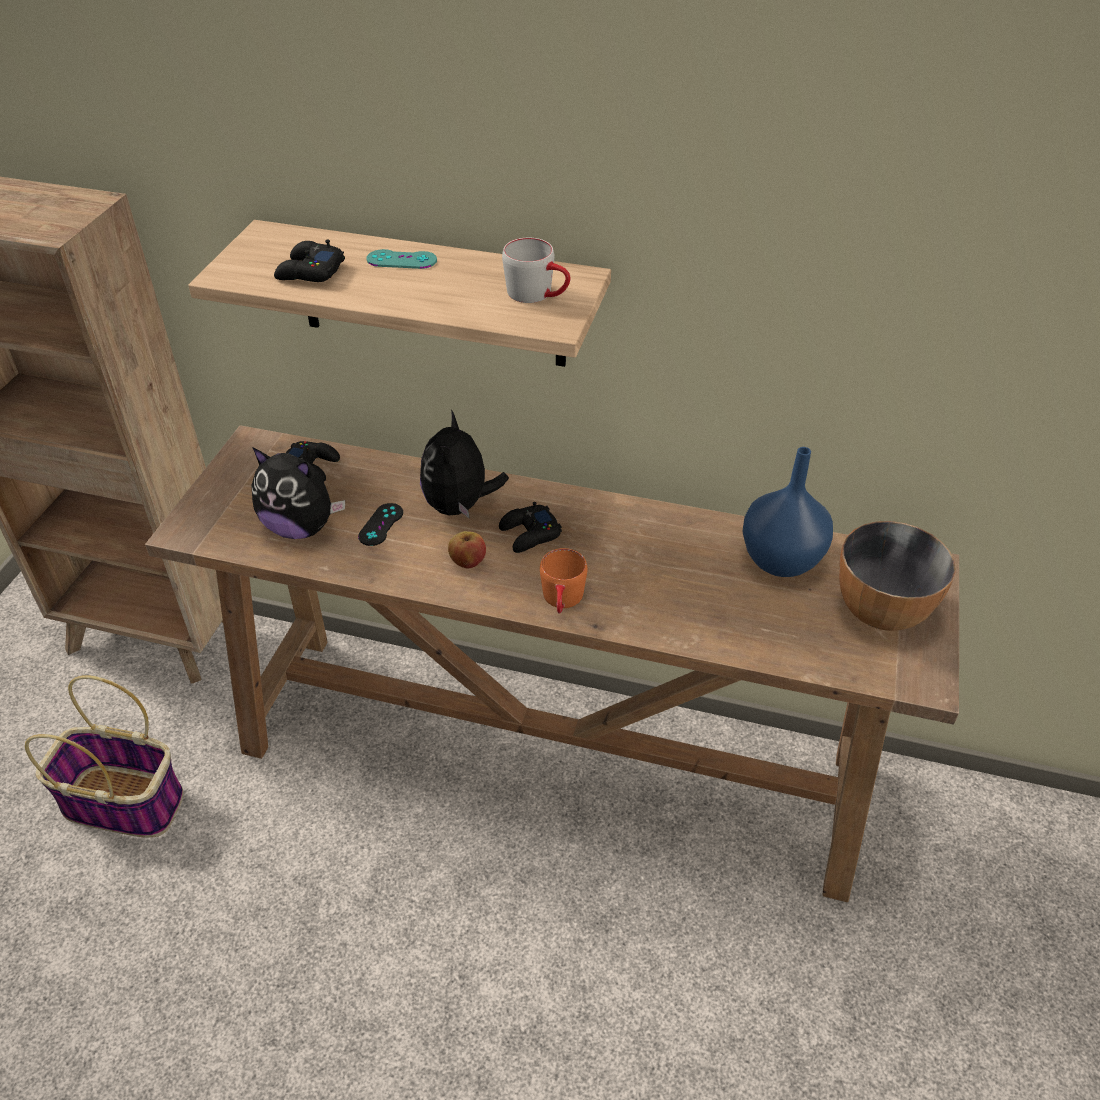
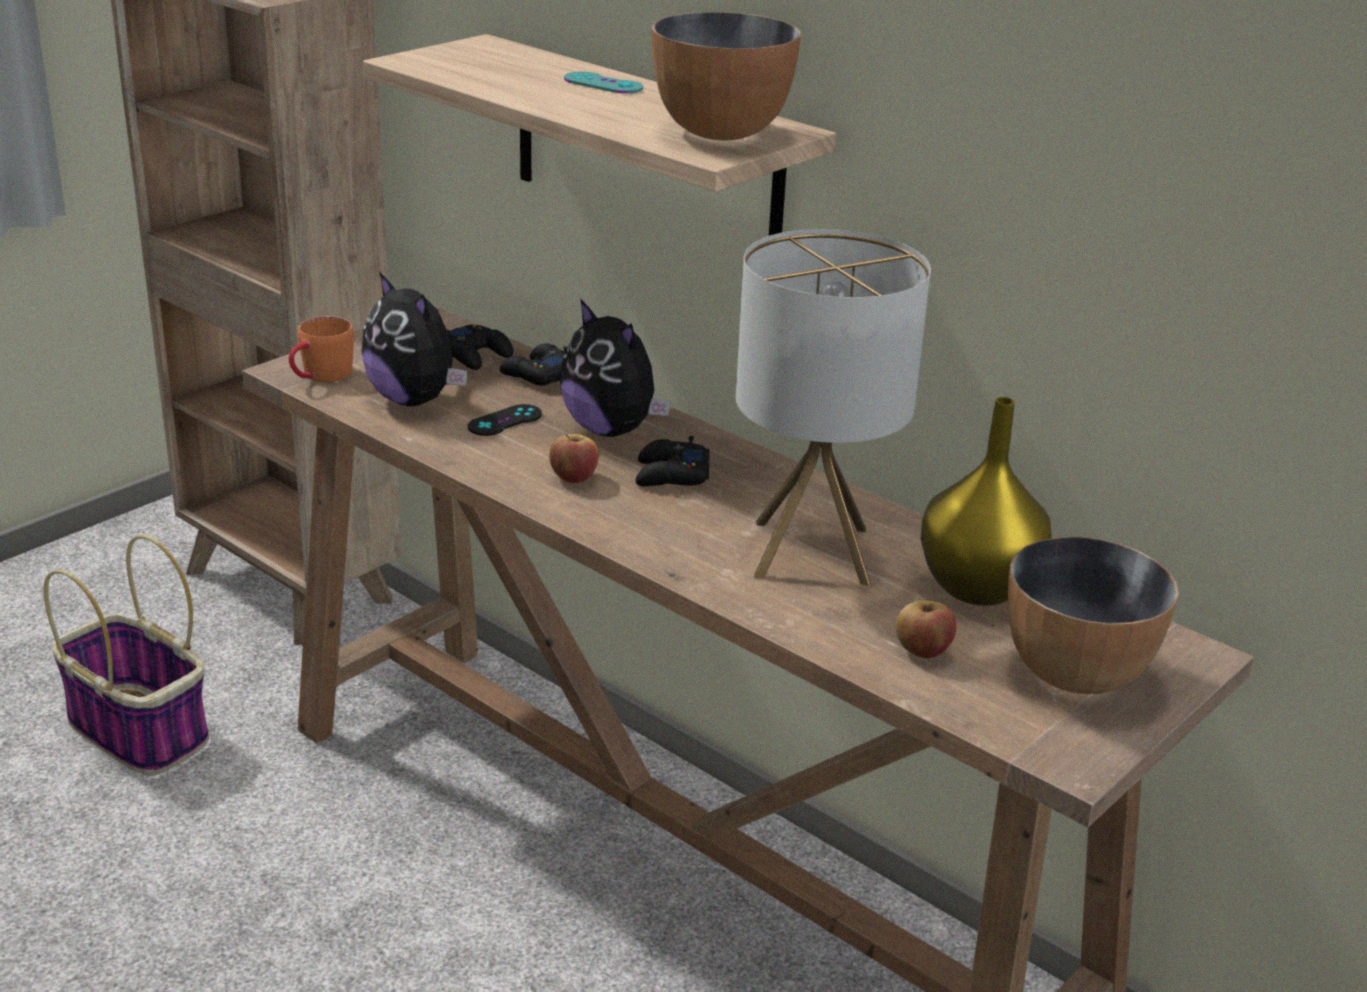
camera: 25 degrees right, 15 degrees down
black game controller [274,239,345,282] -> black game controller moved to [500,343,568,386]
plush toy [420,409,509,519] -> plush toy turned 75 degrees counterclockwise [560,299,671,437]
grey mug [502,238,571,303] -> bowl [651,12,801,140]
orange mug [540,548,588,614] -> orange mug moved to [289,316,354,382]
blue vase [742,447,833,577] -> yellow vase [921,397,1052,606]
none -> table lamp [736,229,931,586]
none -> apple [896,600,957,658]

